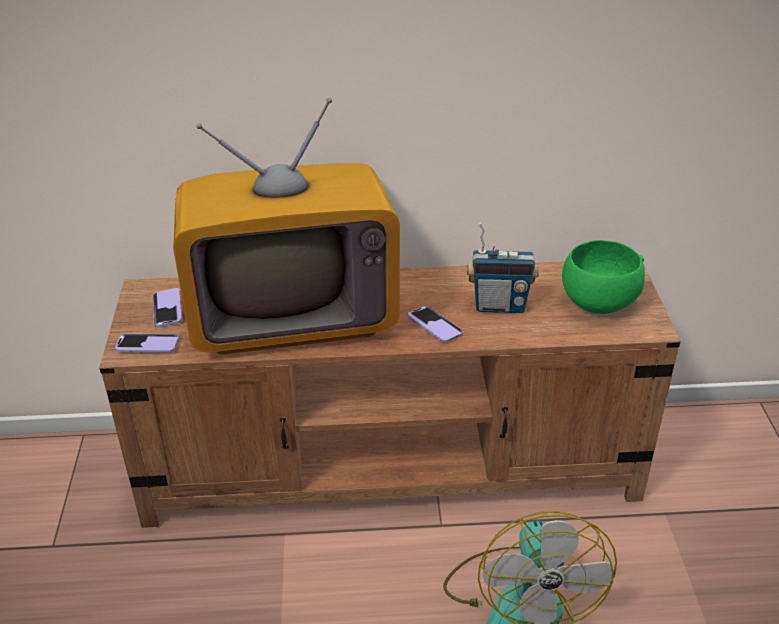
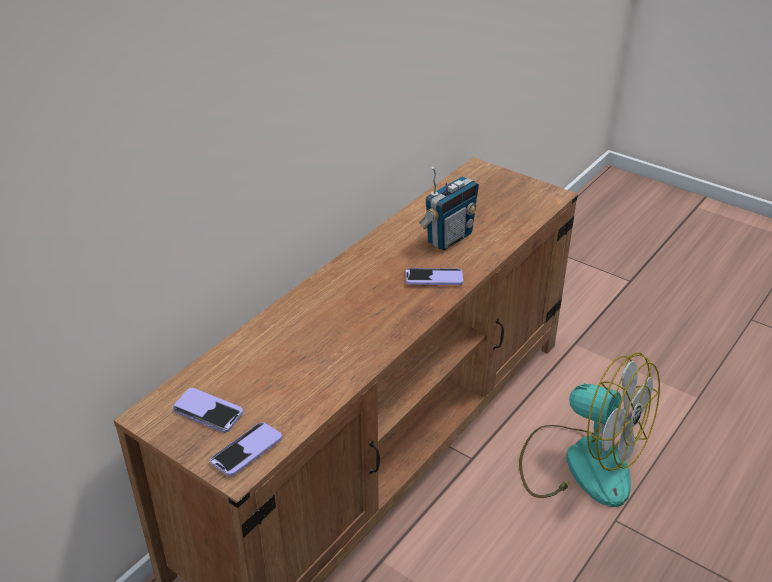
camera: 50 degrees left, 0 degrees up
television [173,98,400,355] -> none
green bowl [562,240,645,314] -> none

